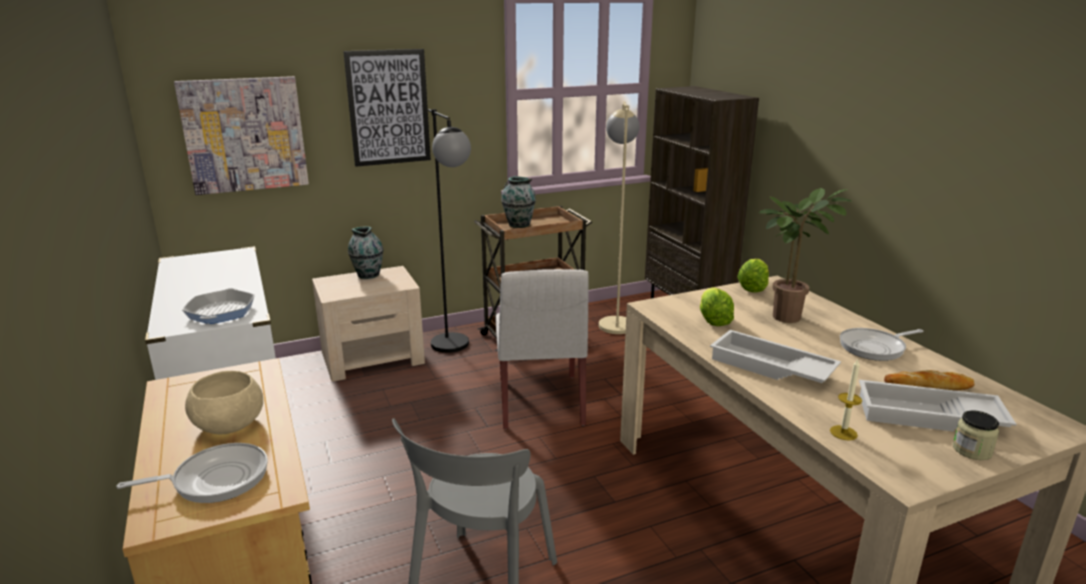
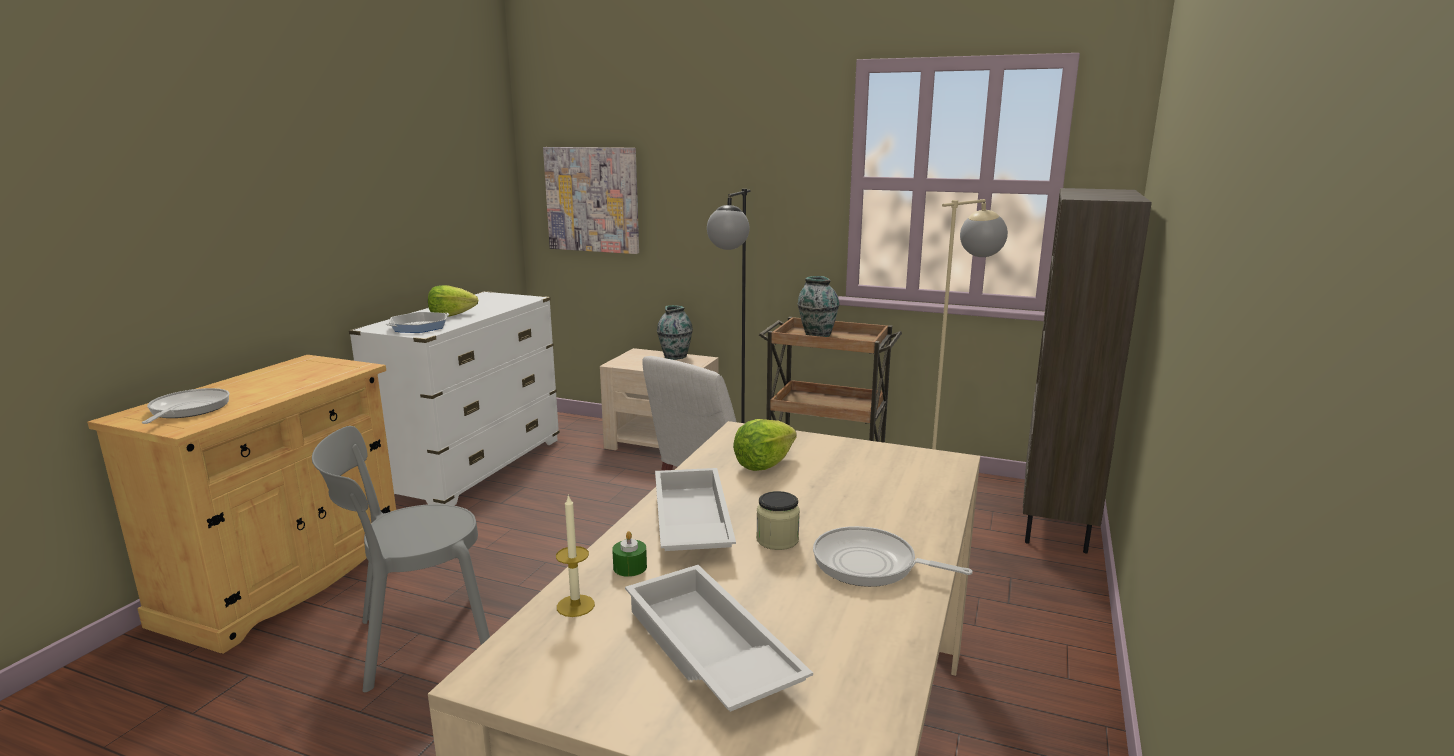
camera: 45 degrees right, 5 degrees down
frying pan [117,443,268,503] -> frying pan turned 120 degrees counterclockwise [142,388,230,424]
beige bowl [185,371,263,434] -> none
picture [343,49,431,167] -> none
lettuce [737,259,769,292] -> lettuce moved to [428,285,478,317]
potted plant [759,188,853,323] -> none
bread [884,370,975,391] -> none
jar [953,410,999,460] -> jar moved to [756,491,800,550]
none -> green candle [612,531,647,577]

